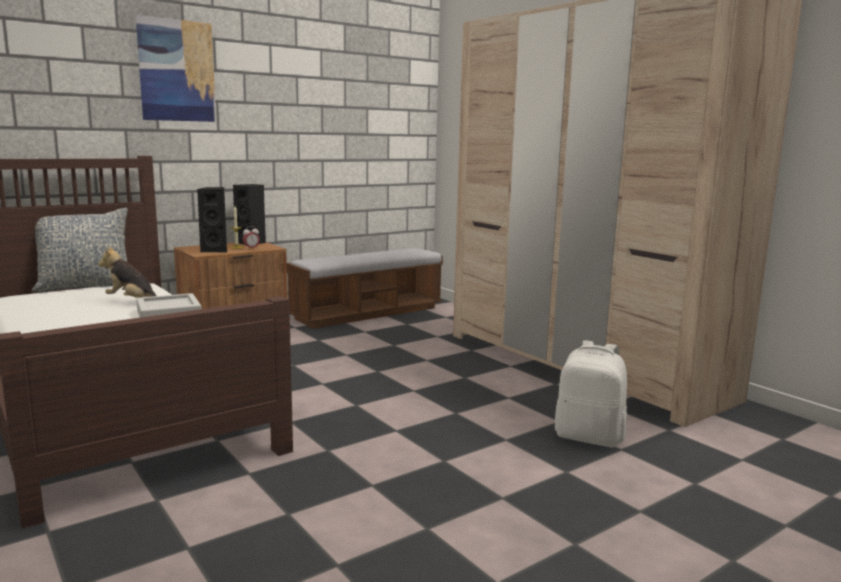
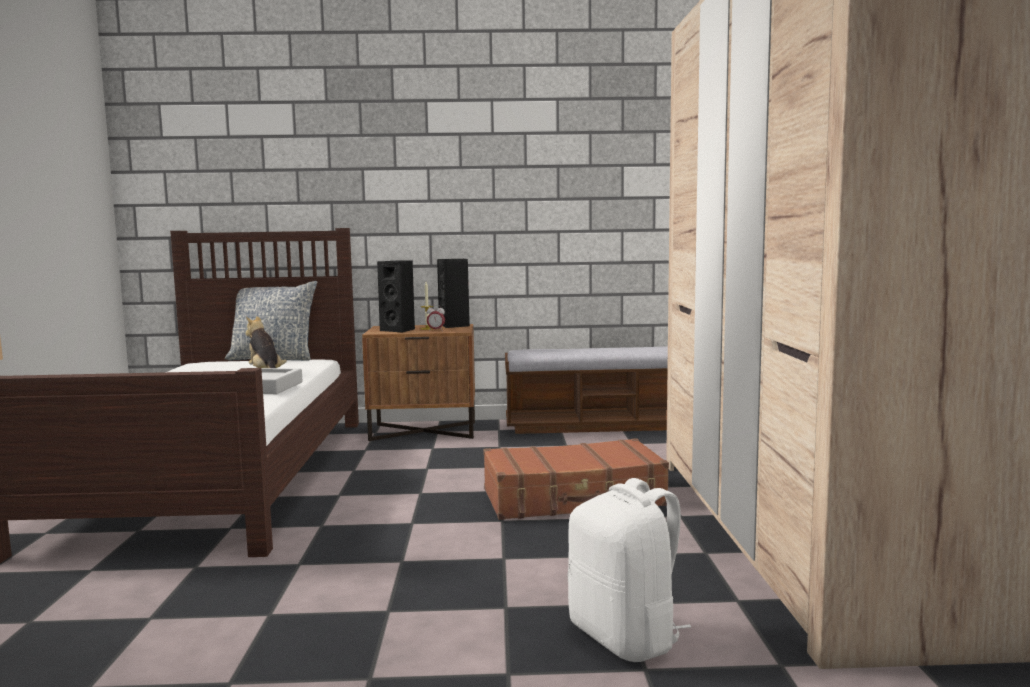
camera: 35 degrees right, 5 degrees down
picture [136,15,216,122] -> none
none -> brown suitcase [483,438,669,520]

